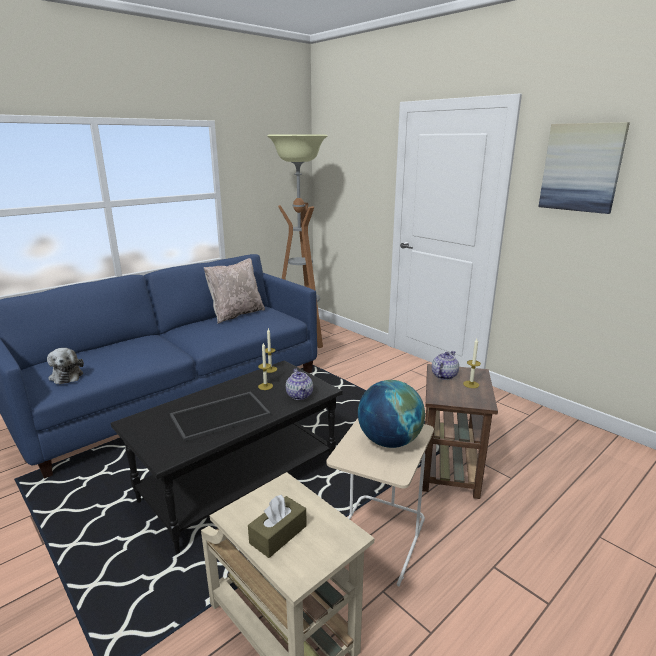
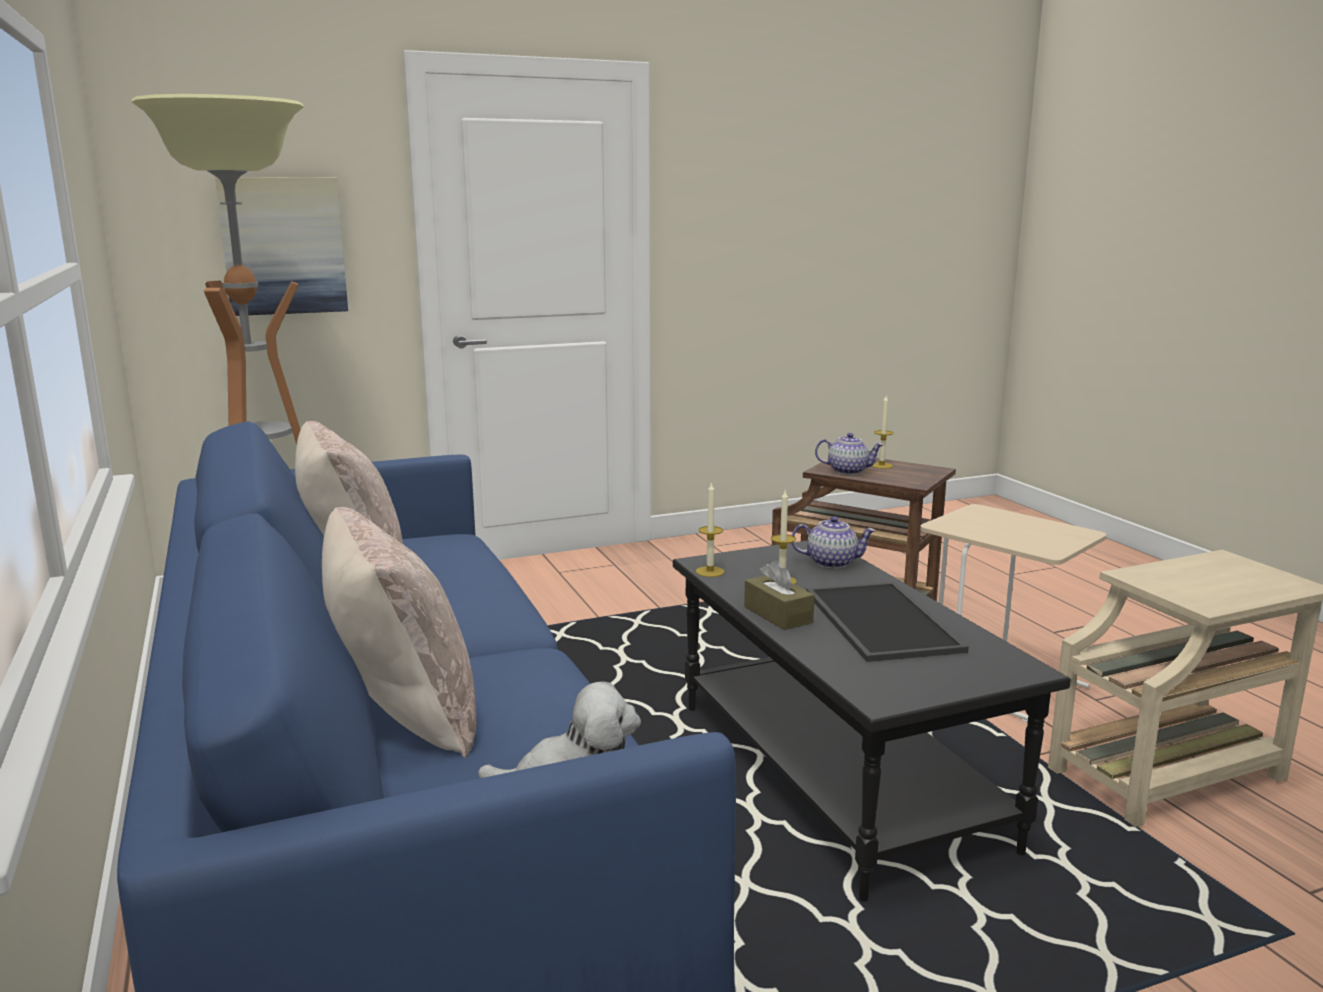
camera: 70 degrees left, 5 degrees down
brown tissue box [248,495,307,558] -> brown tissue box moved to [744,560,815,630]
globe [358,380,425,448] -> none
teapot [432,351,459,380] -> teapot turned 135 degrees clockwise [815,433,884,475]
picture [538,122,630,214] -> picture moved to [215,177,348,316]
none -> beige pillow [322,507,476,759]

